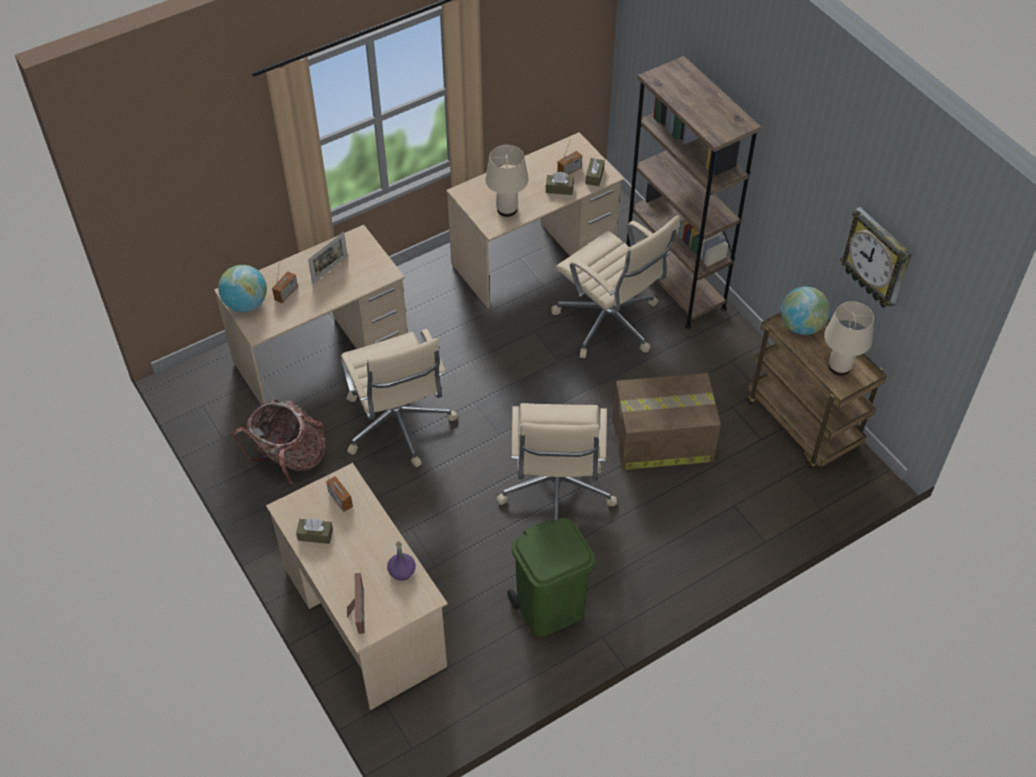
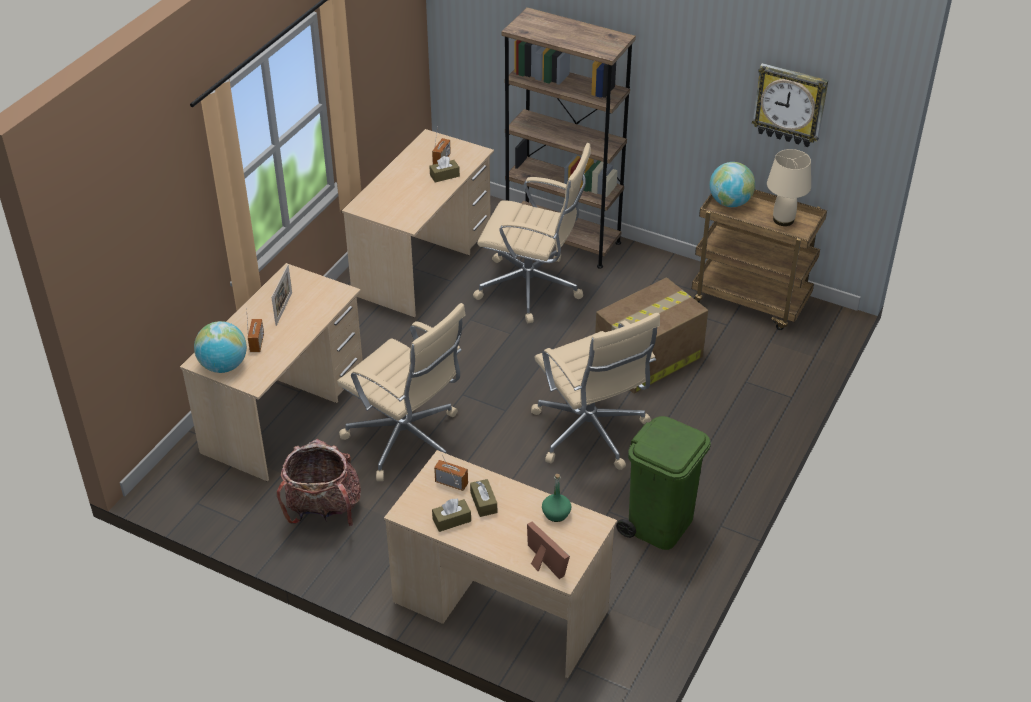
camera: 30 degrees left, 10 degrees down
purple bottle [387,541,416,581] -> green bottle [542,474,571,522]
beige table lamp [485,145,529,217] -> none
brown tissue box [585,158,605,186] -> brown tissue box moved to [470,479,497,517]

